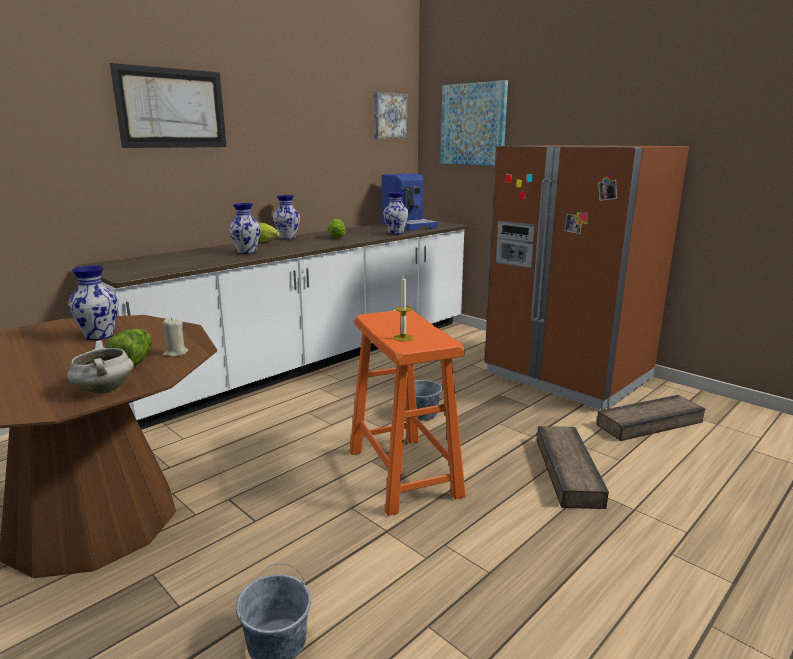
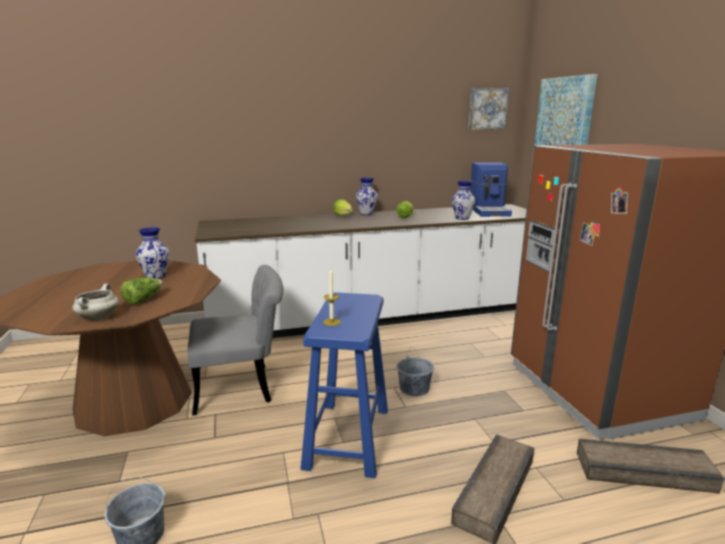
camera: 30 degrees right, 0 degrees up
picture [110,63,226,148] -> none
beige candle [163,318,188,357] -> none
vase [229,203,261,254] -> none
orange stool [349,310,466,516] -> blue stool [301,292,388,478]
none -> grey chair [188,265,284,416]

